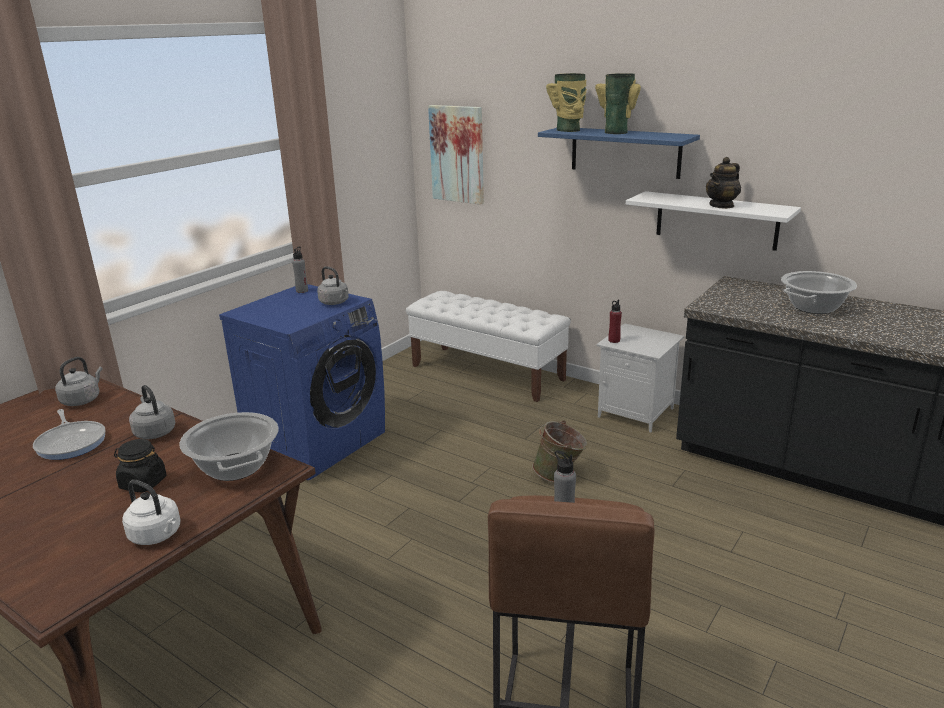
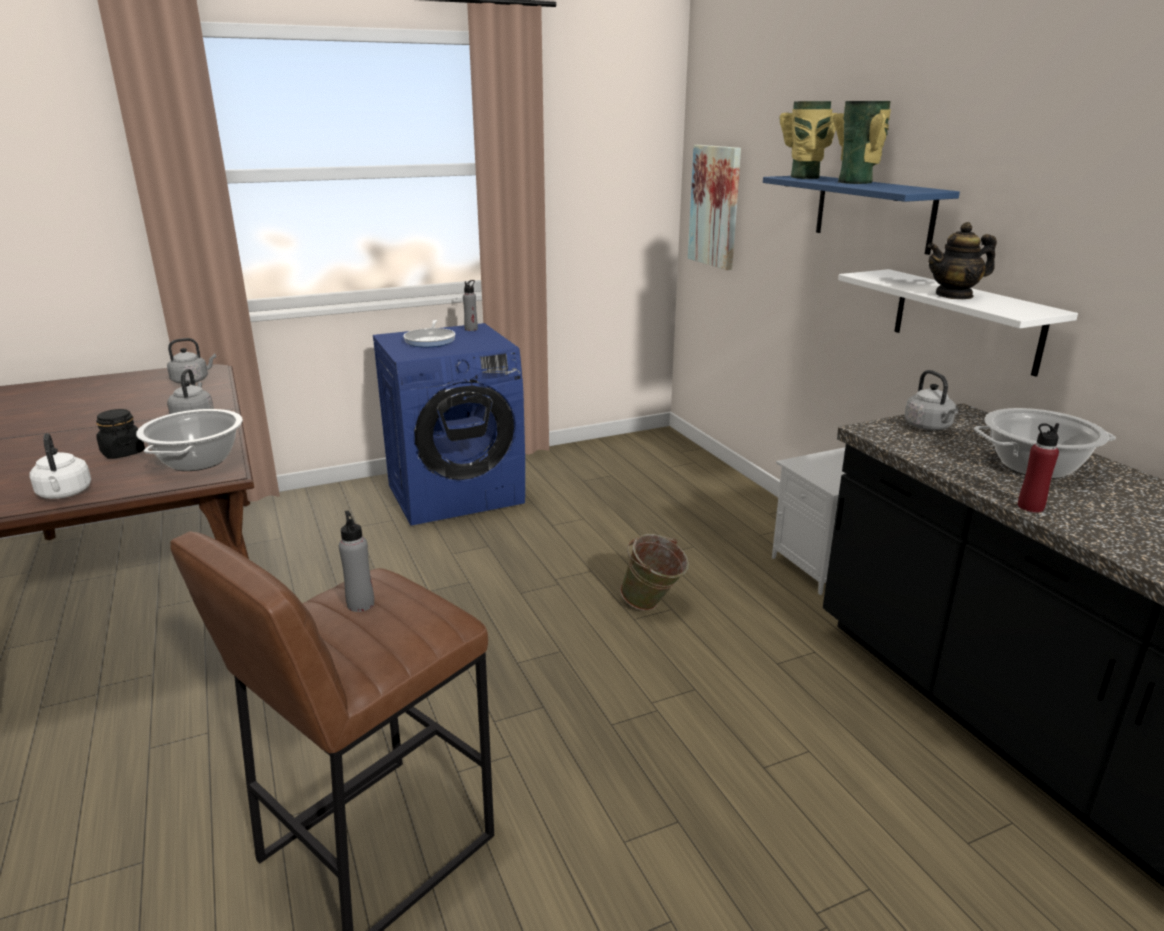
camera: 30 degrees right, 0 degrees up
frying pan [33,409,106,460] -> frying pan moved to [403,320,455,347]
grey kettle [317,266,349,305] -> grey kettle moved to [904,370,958,431]
white bench [406,291,571,402] -> none
red bottle [608,299,622,343] -> red bottle moved to [1018,423,1059,513]

